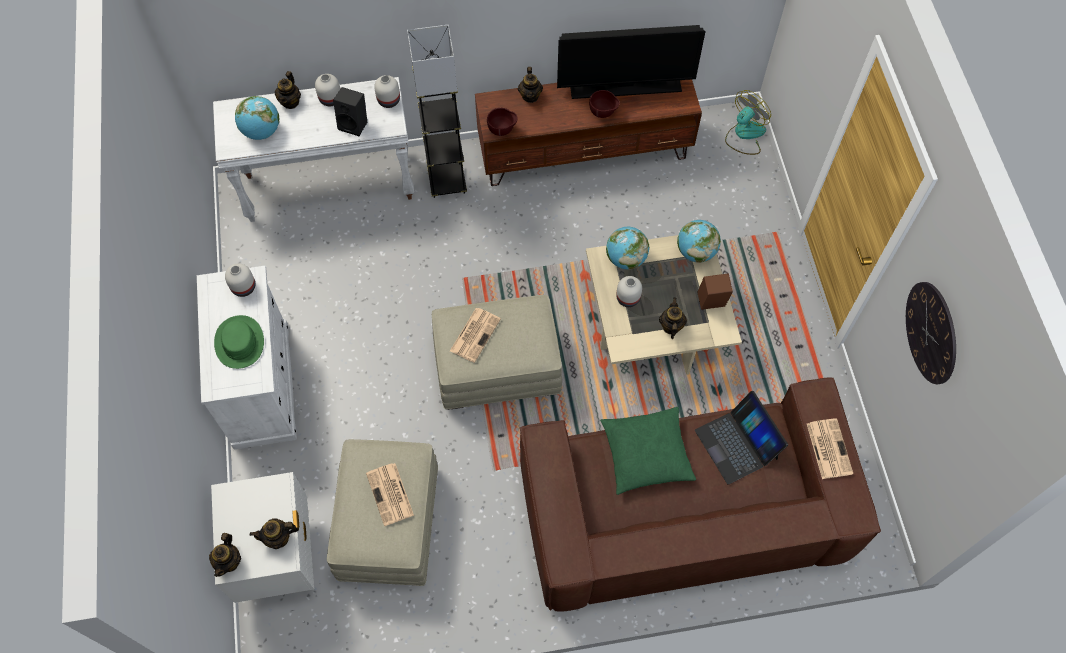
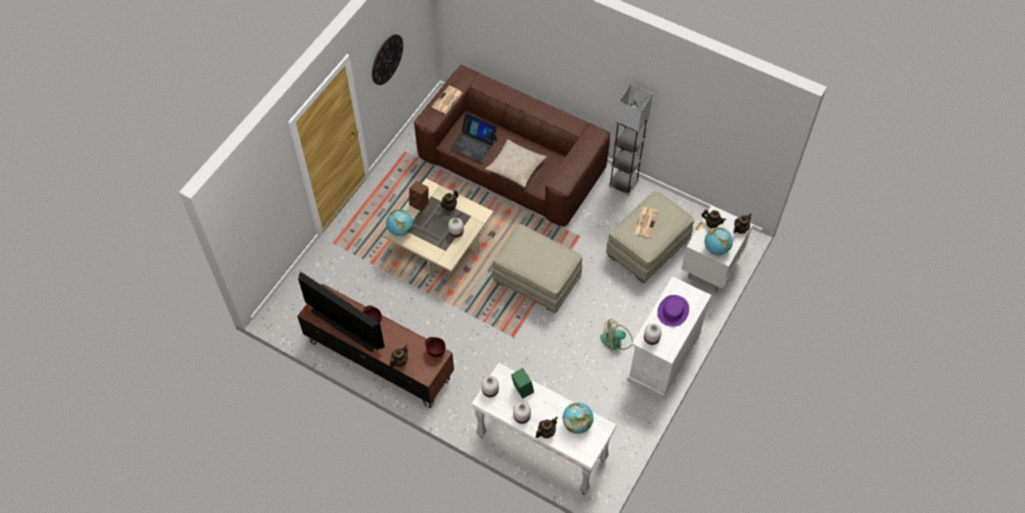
camera: 140 degrees left, 5 degrees down
green hat [214,315,264,369] -> purple hat [657,295,689,327]
black speaker [333,87,367,136] -> green speaker [511,368,534,399]
grey floor lamp [407,25,467,198] -> grey floor lamp moved to [608,84,653,195]
newspaper [450,308,501,363] -> none
green pillow [600,407,696,495] -> beige pillow [486,139,546,188]
globe [606,227,649,270] -> globe moved to [704,227,733,255]
laptop [695,391,788,484] -> laptop turned 105 degrees clockwise [450,113,497,163]
fan [725,90,771,155] -> fan moved to [600,319,633,351]

